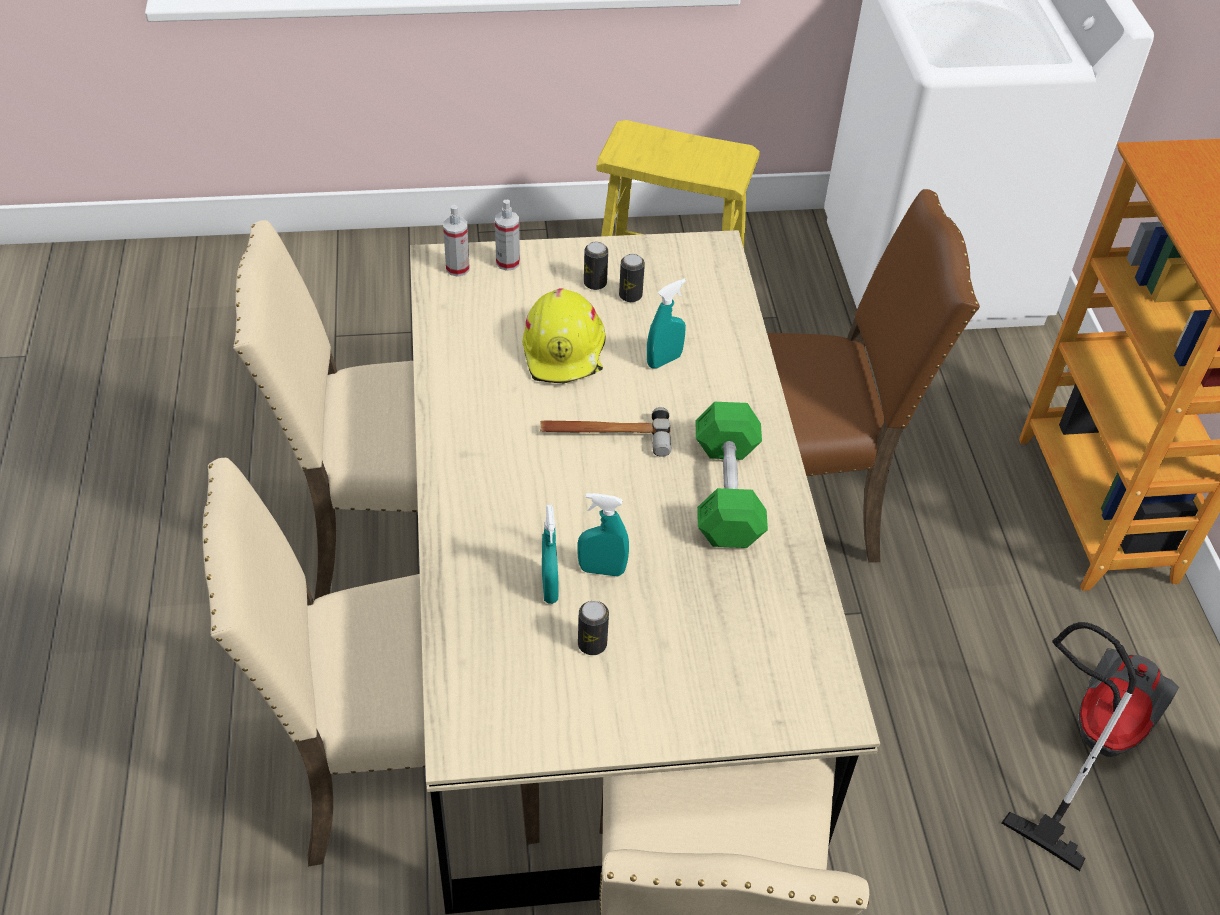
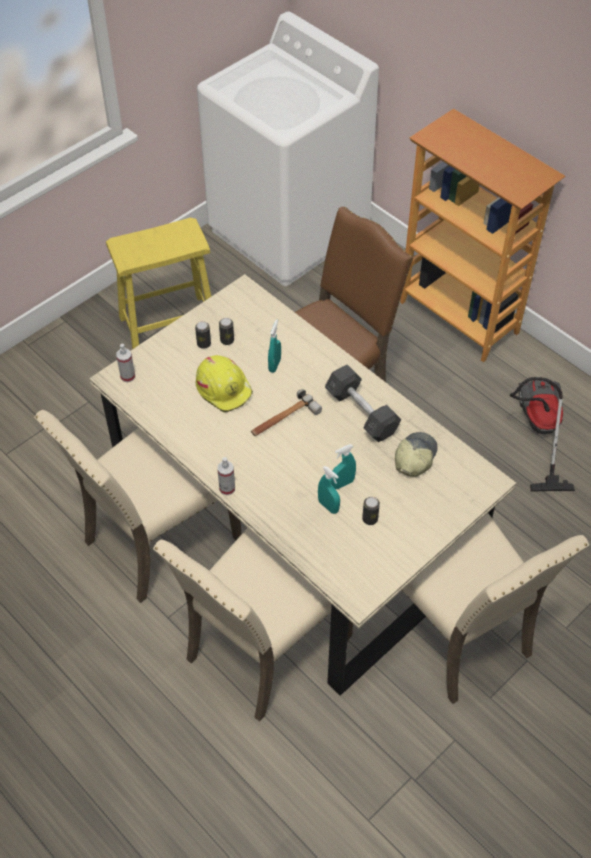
camera: 35 degrees left, 5 degrees up
spray bottle [495,200,520,271] -> spray bottle moved to [217,457,235,495]
green dumbbell [696,402,768,548] -> grey dumbbell [325,365,401,442]
none -> cap [395,432,438,477]

